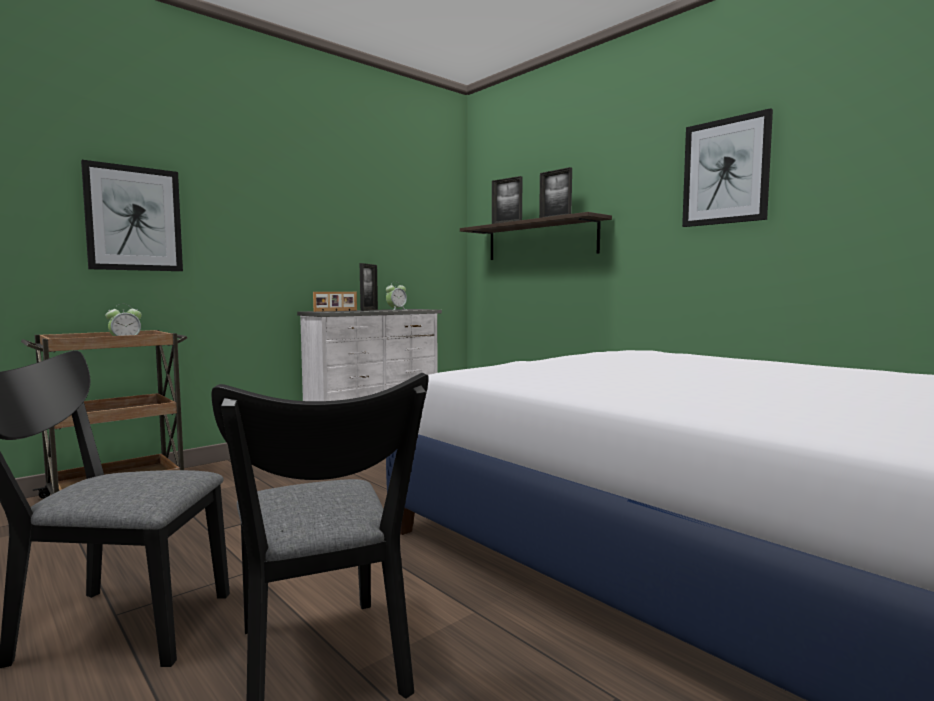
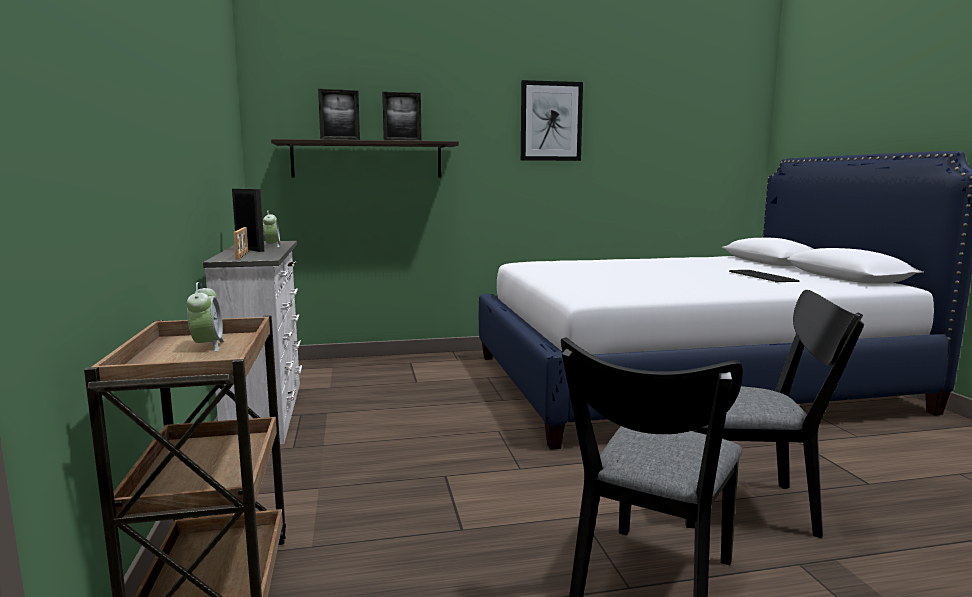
camera: 60 degrees left, 5 degrees up
picture [81,160,183,271] -> none
none -> keyboard [729,270,800,283]

